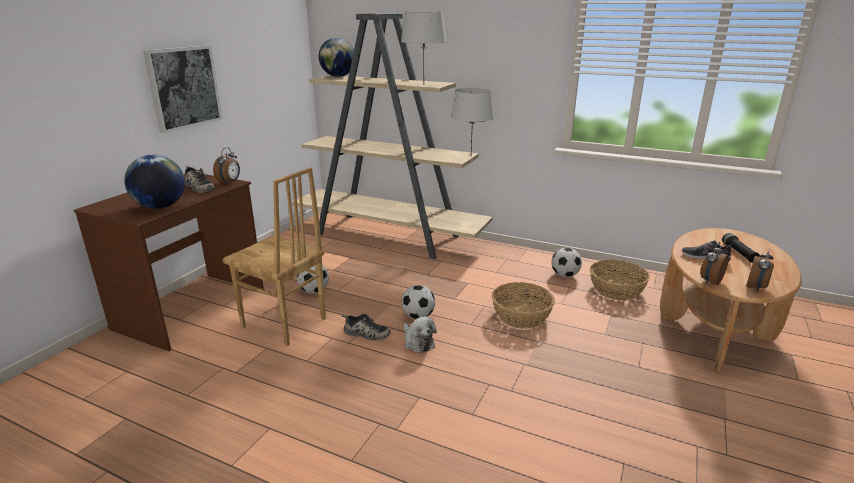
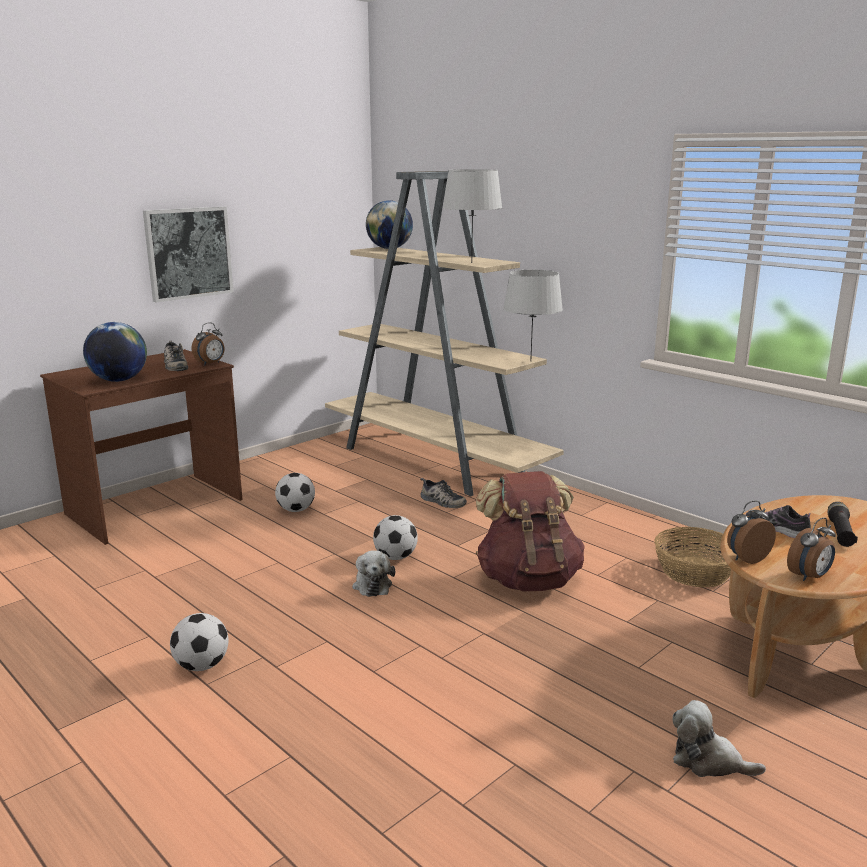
camera: 20 degrees right, 5 degrees down
brown chair [223,167,326,346] -> none
shoe [342,314,391,340] -> shoe moved to [420,478,467,508]
basket [492,282,555,329] -> brown backpack [476,471,585,591]
football [551,248,582,277] -> football moved to [170,613,229,671]
none -> plush toy [672,700,766,777]

